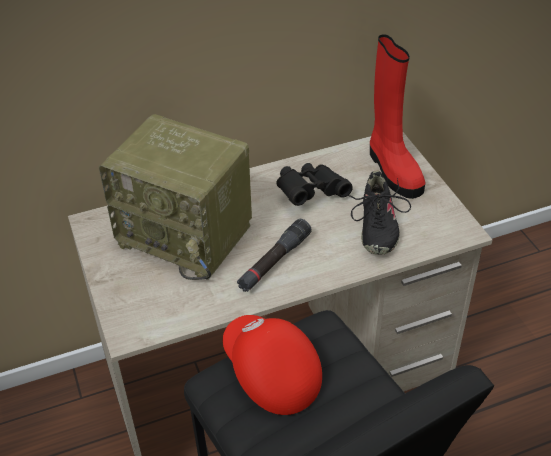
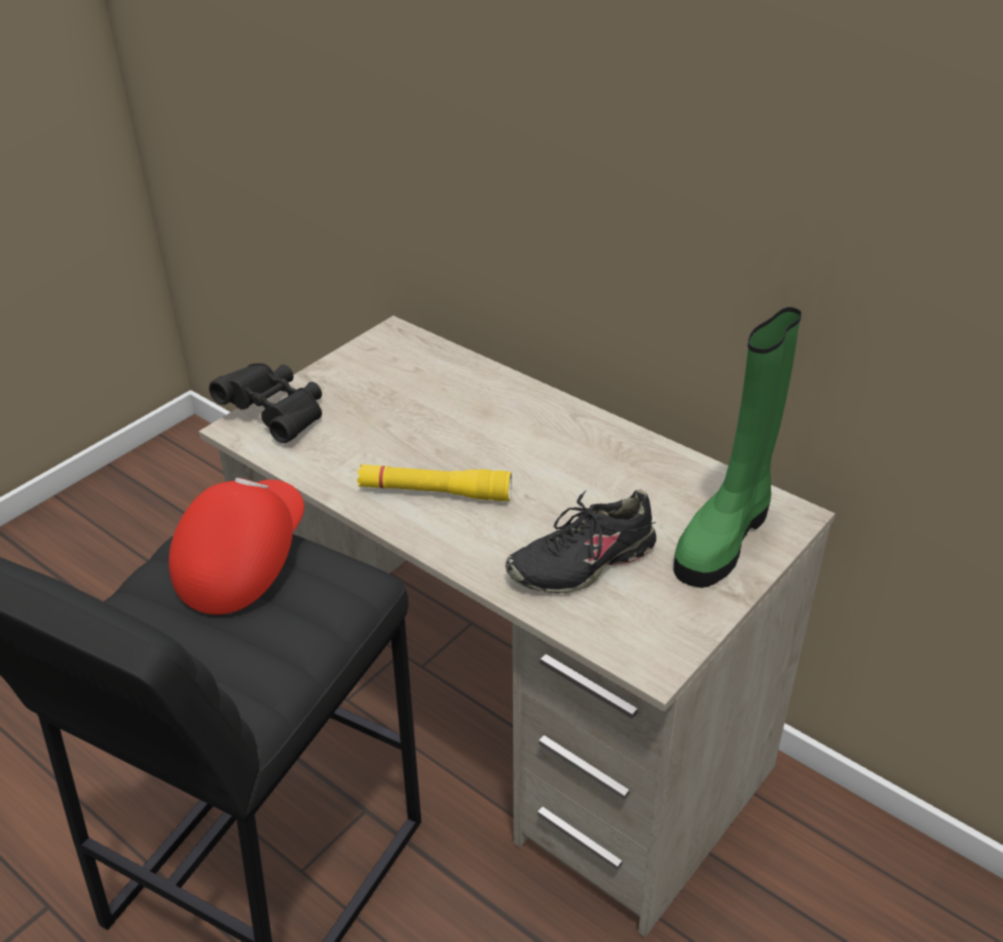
camera: 60 degrees right, 5 degrees down
radio [99,114,252,280] -> none
black flashlight [237,219,312,292] -> yellow flashlight [357,465,512,501]
black binoculars [276,163,353,206] -> black binoculars moved to [209,363,322,443]
red boot [370,34,425,199] -> green boot [674,307,802,588]

